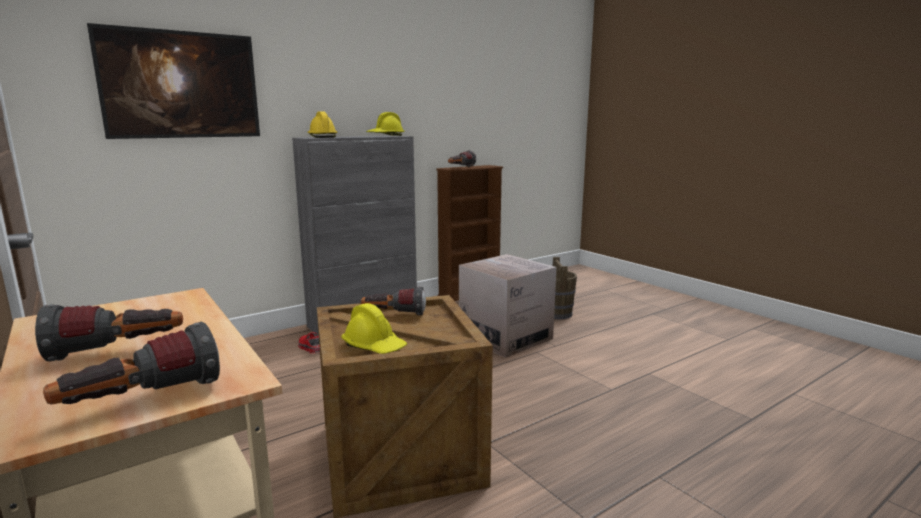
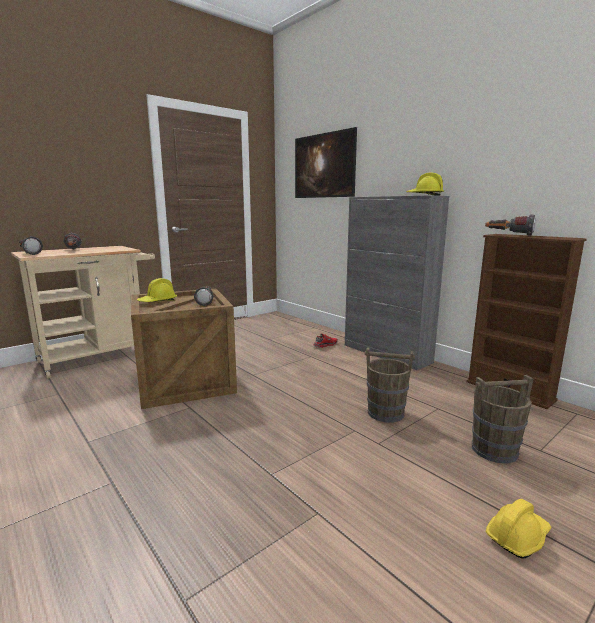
camera: 85 degrees right, 0 degrees up
yellow hard hat [307,111,338,138] -> yellow hard hat moved to [486,499,551,559]
cardboard box [459,254,557,358] -> brown bucket [365,348,415,423]

